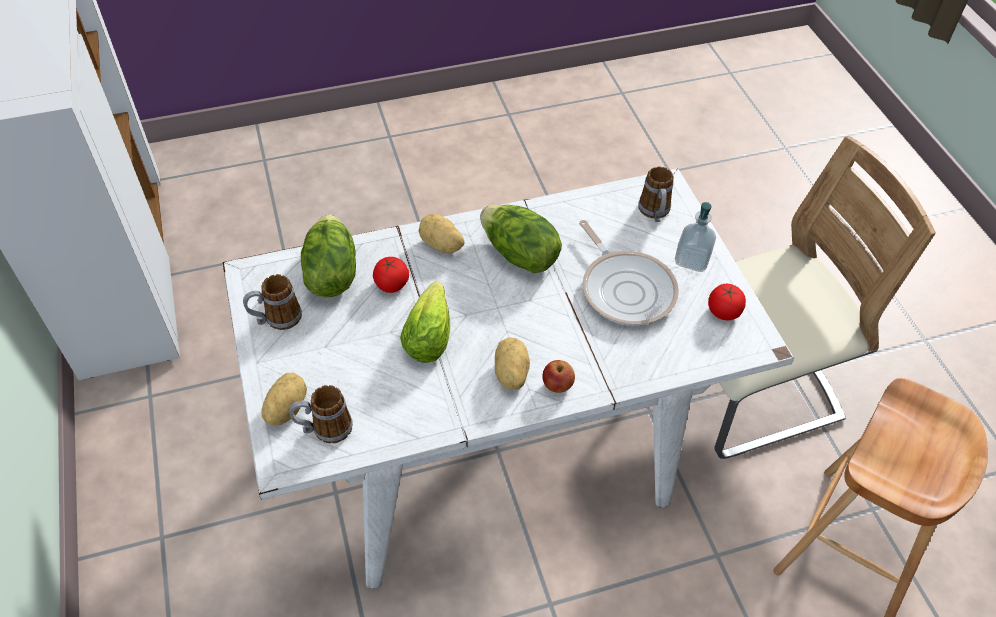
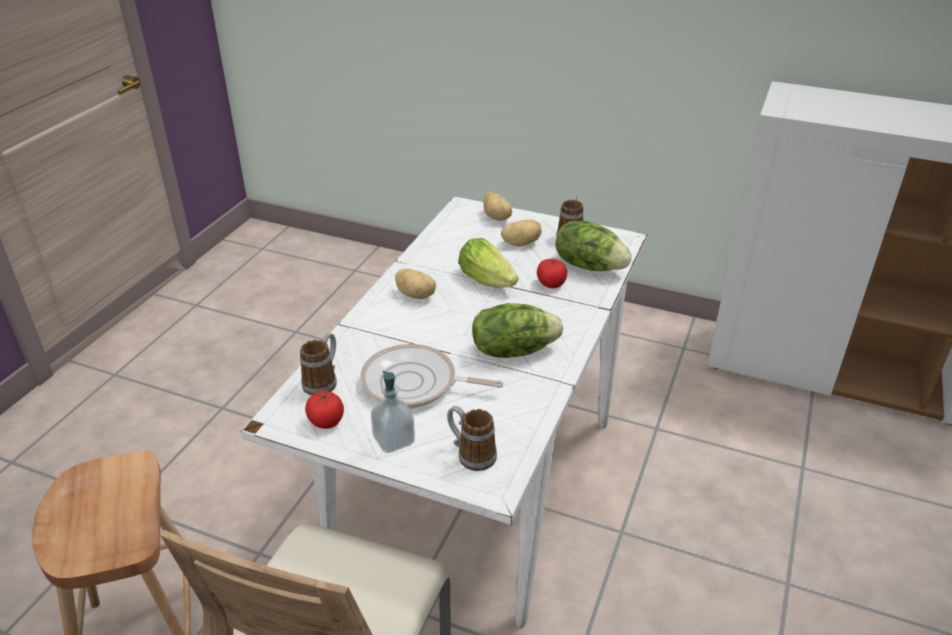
camera: 130 degrees right, 15 degrees down
mug [289,385,353,443] -> mug moved to [300,333,337,395]
potato [419,213,464,253] -> potato moved to [501,220,542,246]
apple [542,360,575,393] -> none

